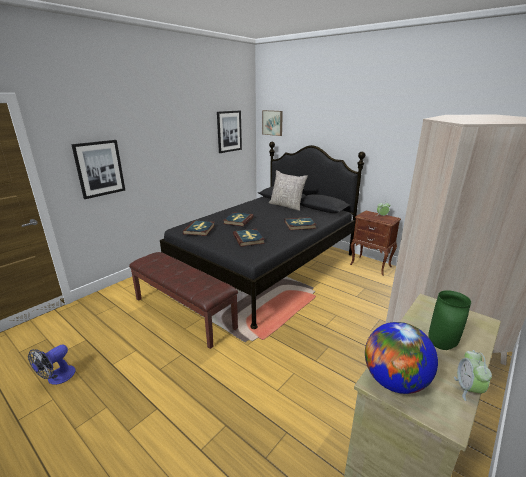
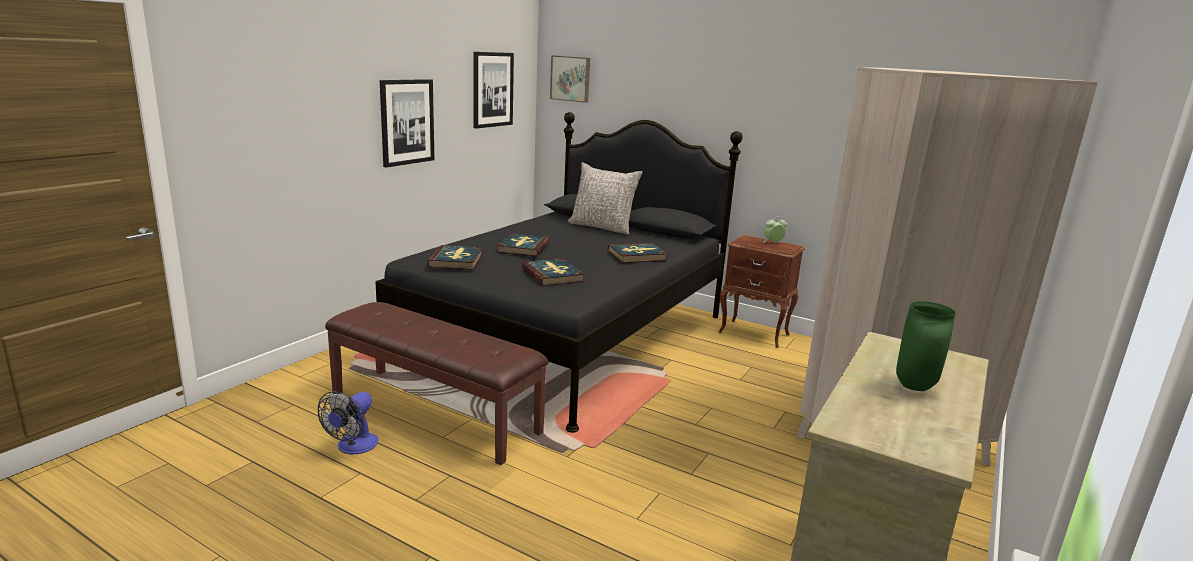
camera: 10 degrees left, 5 degrees down
fan [28,344,76,385] -> fan moved to [318,391,378,454]
picture [71,140,125,199] -> picture moved to [380,79,434,168]
globe [365,322,438,394] -> none
alarm clock [454,350,492,401] -> none

